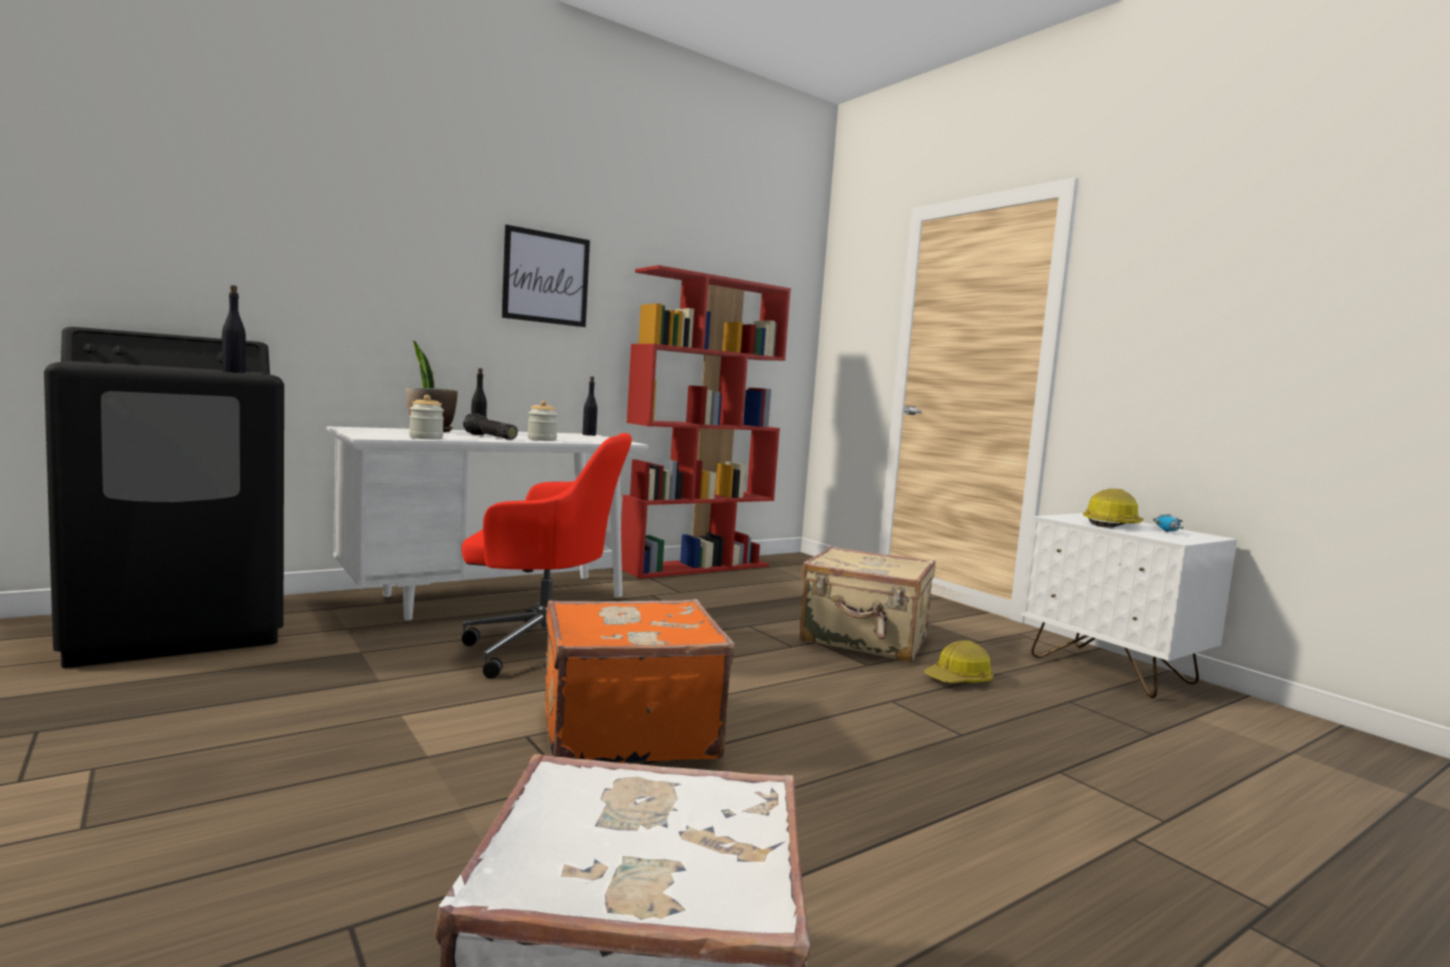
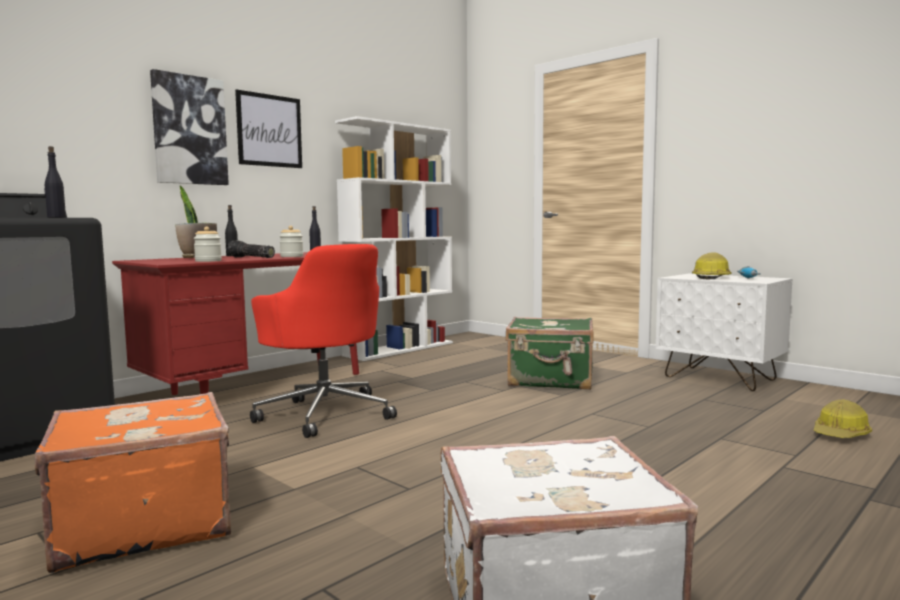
camera: 10 degrees left, 0 degrees up
white desk [326,426,649,620] -> red desk [112,252,359,395]
red office chair [462,433,632,679] -> red office chair turned 60 degrees clockwise [250,244,397,438]
orange suitcase [545,599,735,763] -> orange suitcase moved to [35,392,231,573]
red bookcase [621,265,791,579] -> white bookcase [335,116,453,361]
beige suitcase [800,546,935,662] -> green suitcase [505,316,594,390]
hard hat [924,640,993,683] -> hard hat moved to [814,400,872,438]
none -> picture [150,69,229,185]

